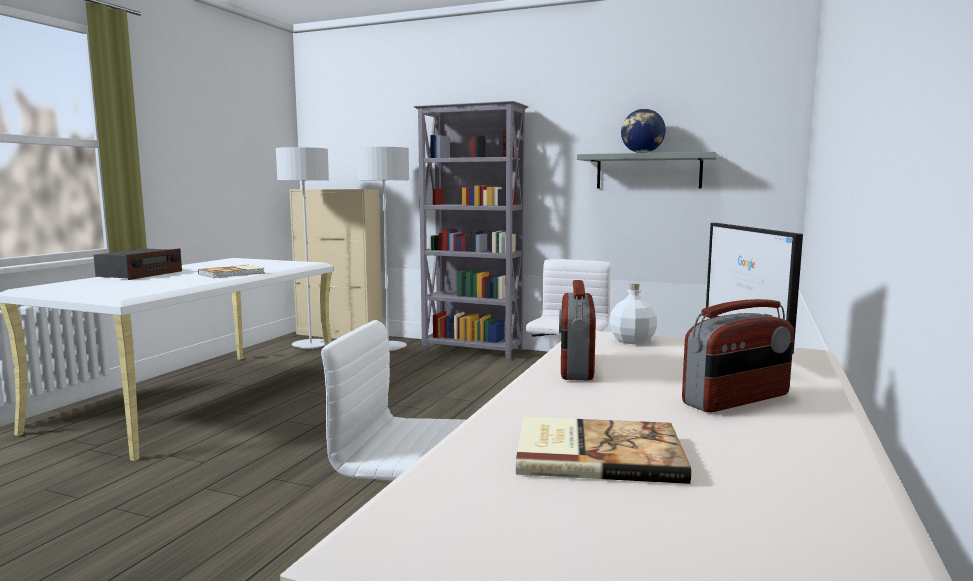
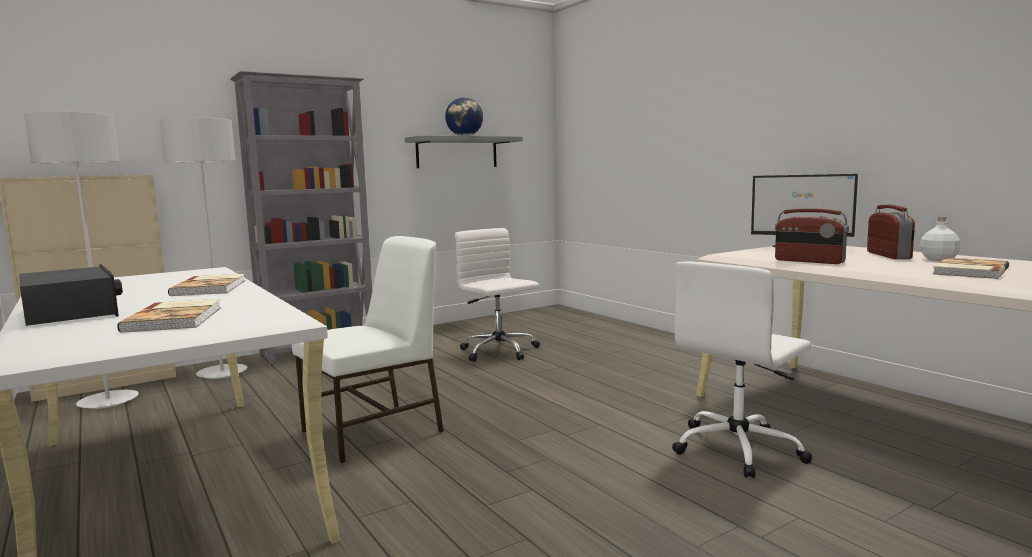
camera: 55 degrees left, 0 degrees up
white bottle [610,283,657,344] -> white bottle moved to [920,217,961,261]
none -> book [117,299,221,333]
none -> white chair [292,236,444,463]

